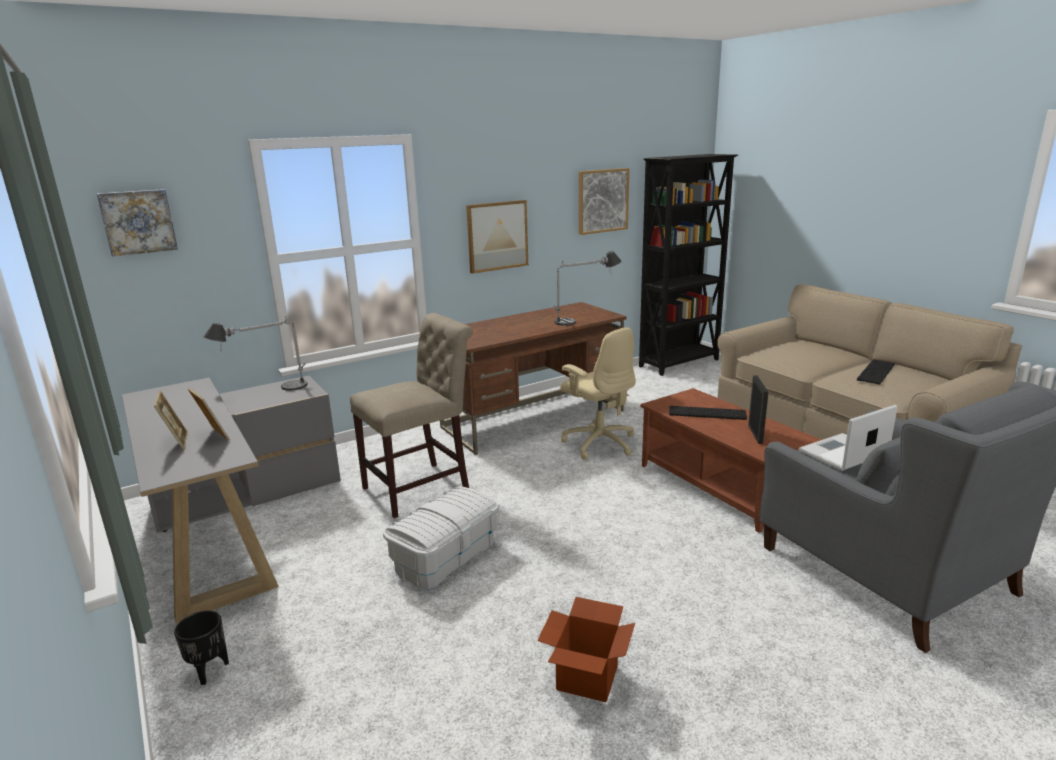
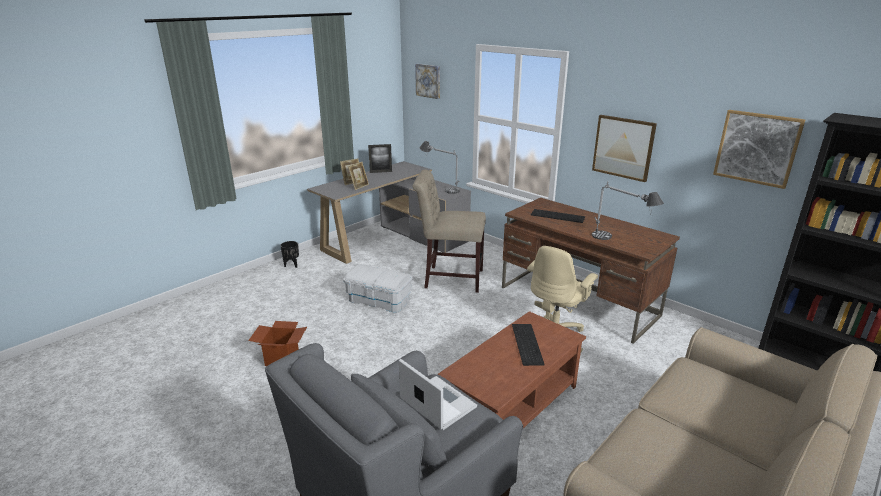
camera: 75 degrees right, 5 degrees up
beige chair [350,313,473,518] -> beige chair turned 150 degrees clockwise [412,169,486,293]
picture frame [748,376,769,444] -> picture frame moved to [368,144,392,173]
keyboard [857,359,895,385] -> keyboard moved to [531,209,585,223]

